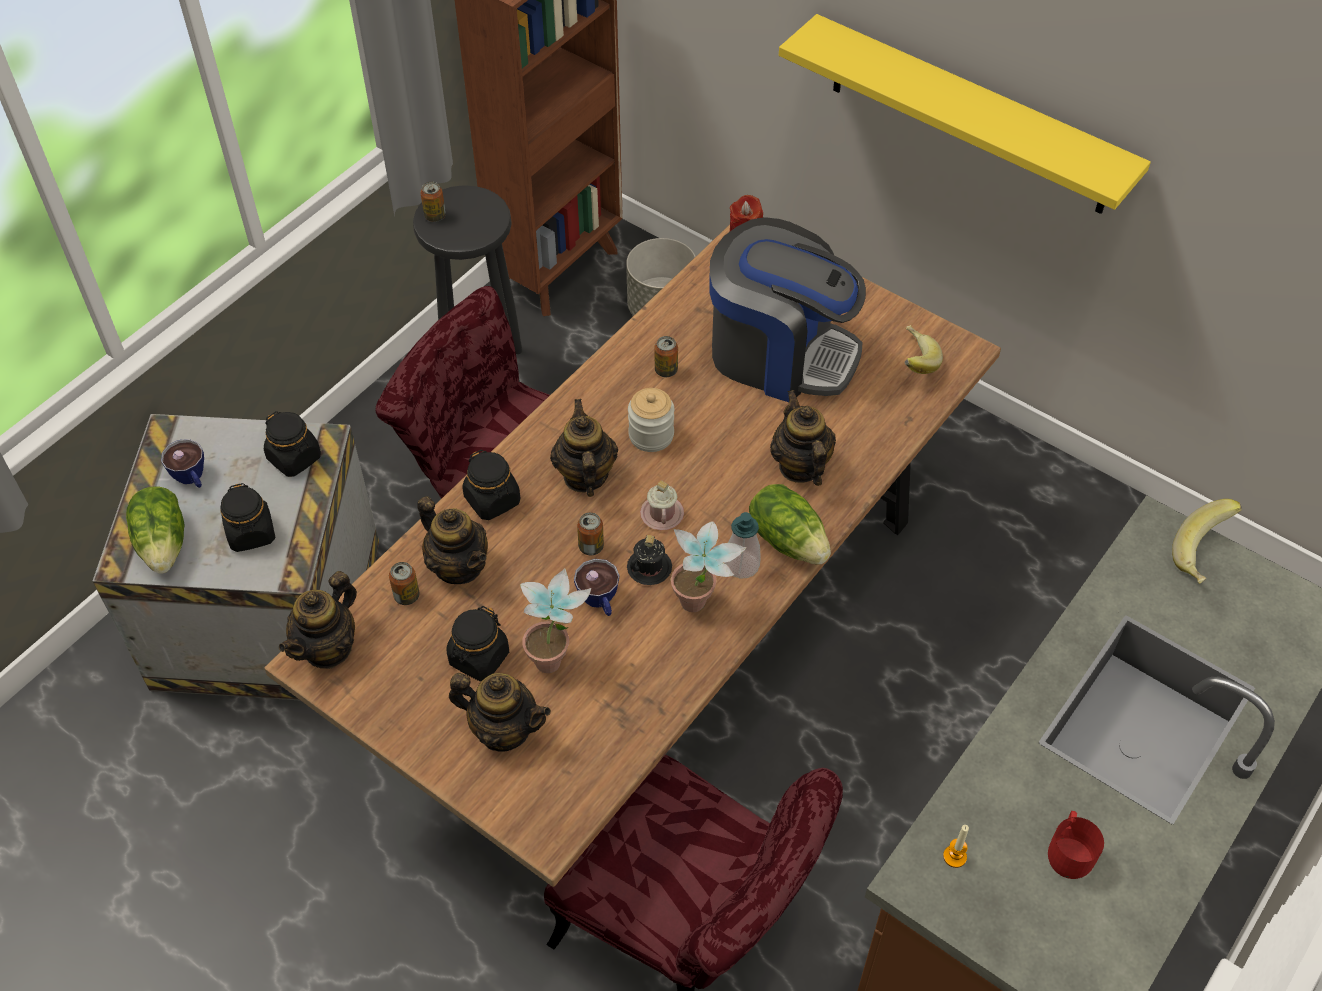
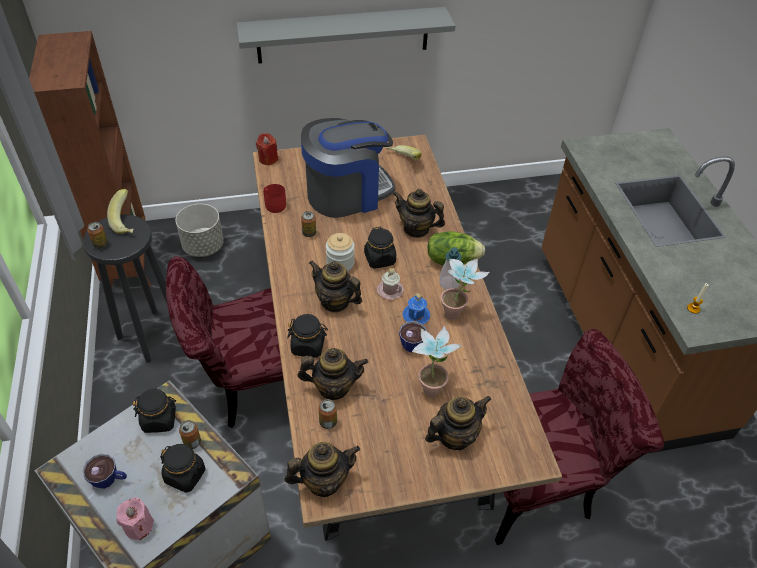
camera: 50 degrees left, 5 degrees down
lettuce [126,487,185,574] -> pink candle [116,497,154,540]
teapot [279,571,357,669] -> teapot turned 90 degrees counterclockwise [284,442,360,497]
black jar [446,606,509,681] -> black jar moved to [364,227,396,269]
can [577,512,604,555] -> can moved to [179,420,201,449]
black mug [627,535,672,585] -> blue mug [403,293,430,324]
yellow shelf [779,14,1151,214] -> grey shelf [236,7,456,64]
red mug [1048,811,1104,879] -> red mug moved to [263,184,286,213]
banana [1172,499,1242,584] -> banana moved to [107,189,133,234]

